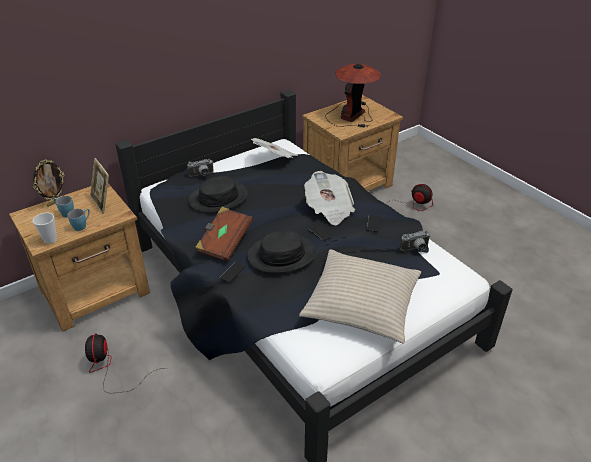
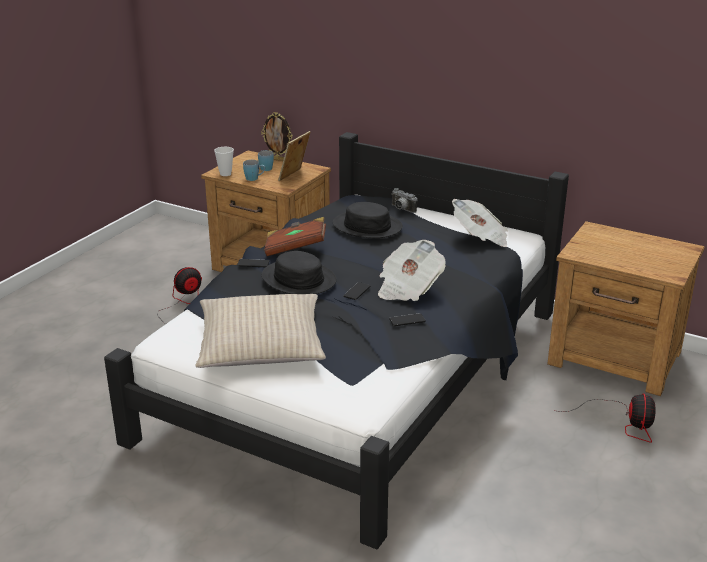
camera: 65 degrees right, 10 degrees down
table lamp [325,64,381,128] -> none
camera [400,231,430,251] -> none

